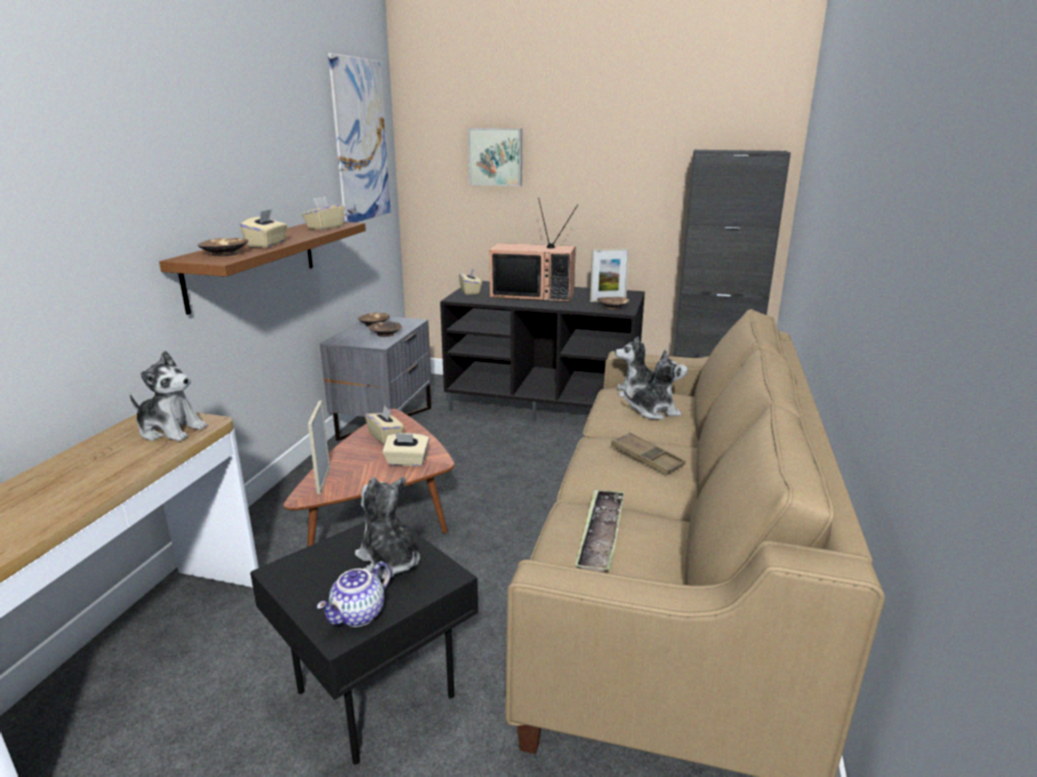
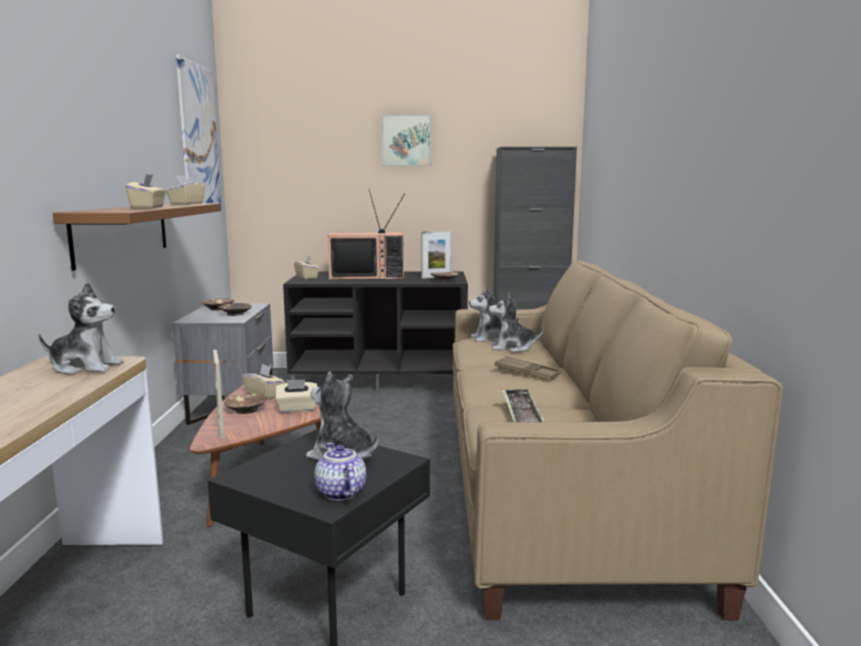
camera: 15 degrees left, 10 degrees down
brown bowl [197,238,248,256] -> brown bowl moved to [224,393,267,414]
teapot [317,561,391,627] -> teapot turned 135 degrees clockwise [314,443,366,501]
picture [468,128,522,186] -> picture moved to [381,115,431,166]
plush toy [624,349,688,420] -> plush toy turned 150 degrees counterclockwise [489,293,543,352]

